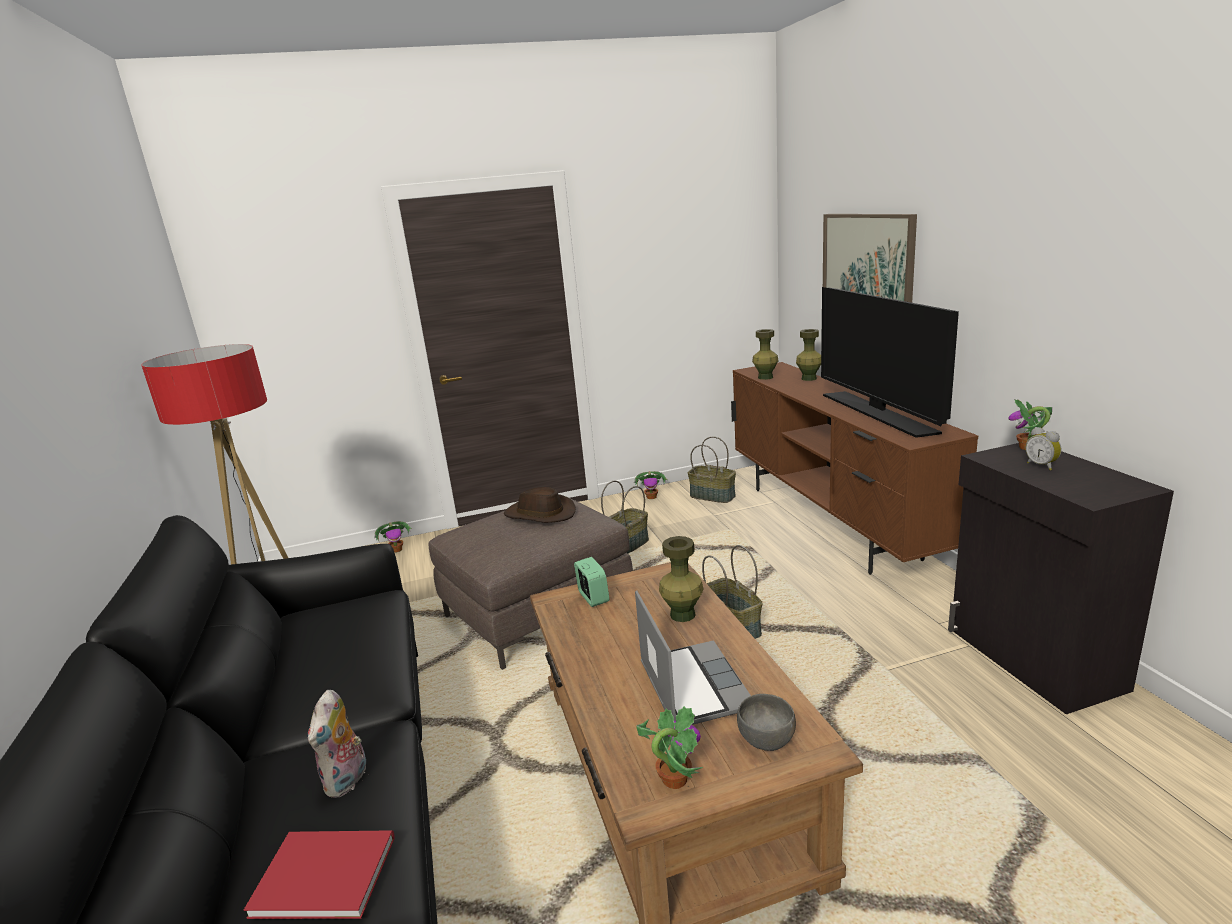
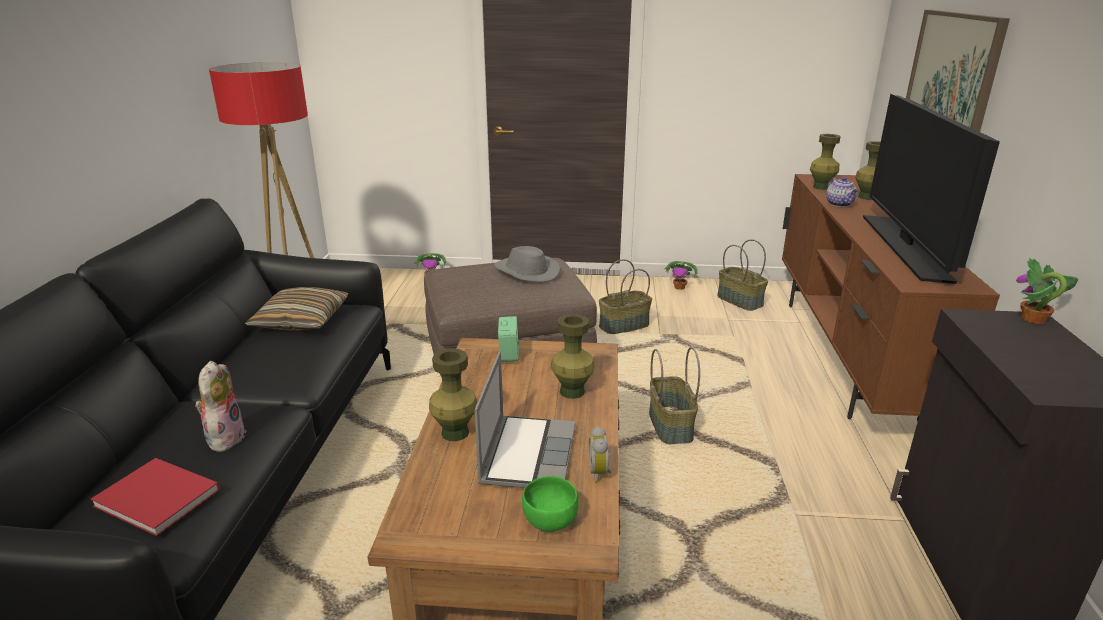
camera: 20 degrees right, 5 degrees up
plush toy [307,690,366,798] -> plush toy turned 150 degrees clockwise [195,361,246,452]
brown hat [504,487,576,523] -> grey hat [494,246,560,282]
potted plant [636,706,703,789] -> none
grey bowl [737,694,796,751] -> green bowl [522,476,579,532]
alarm clock [1026,427,1061,470] -> alarm clock moved to [589,426,611,483]
none -> pillow [245,287,349,331]
none -> green vase [429,348,477,441]
none -> teapot [826,177,858,207]

